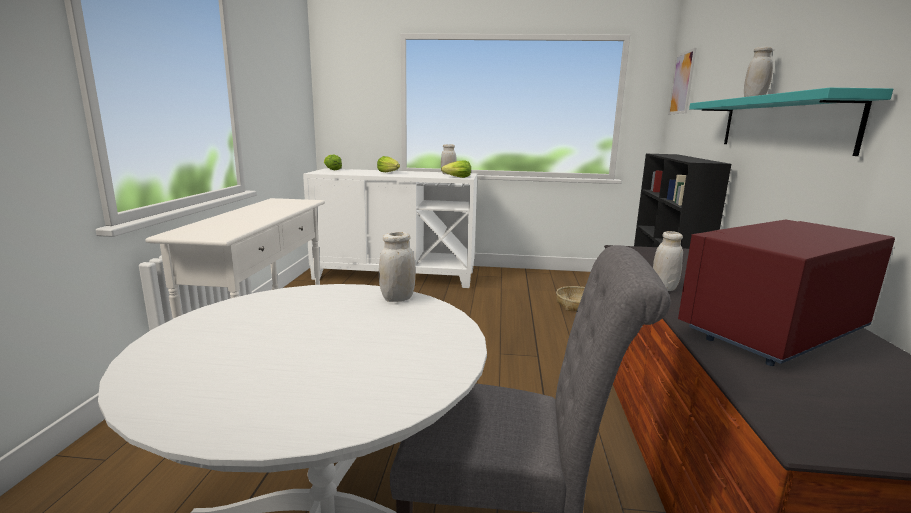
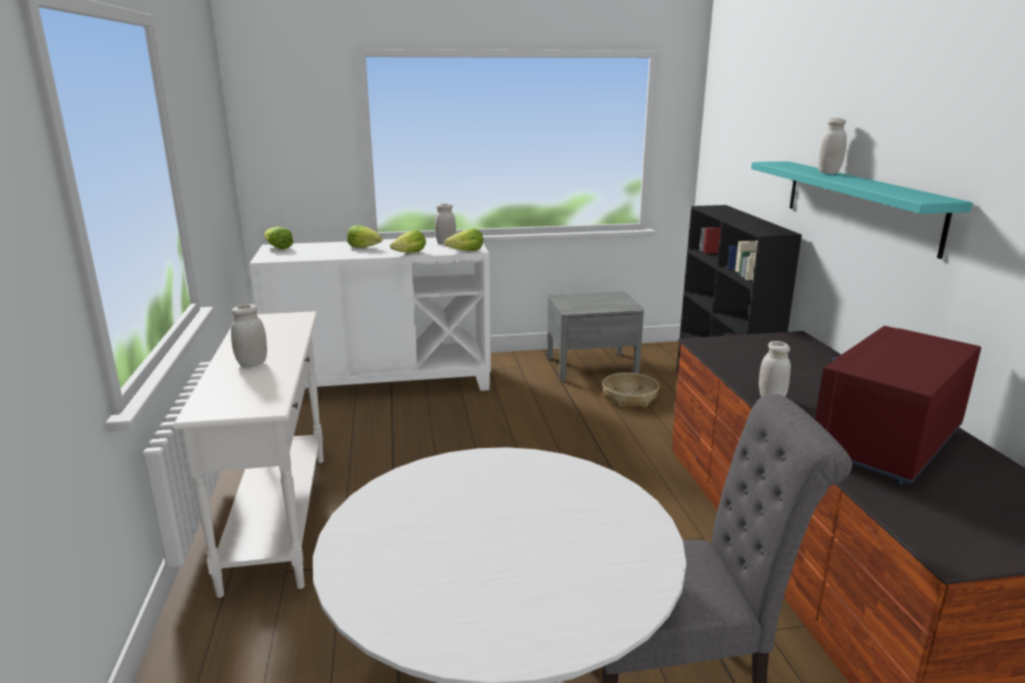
camera: 15 degrees left, 5 degrees up
white jar [379,232,416,302] -> white jar moved to [231,304,267,367]
picture [668,48,696,114] -> none
none -> lettuce [390,230,426,253]
none -> grey nightstand [547,292,644,381]

